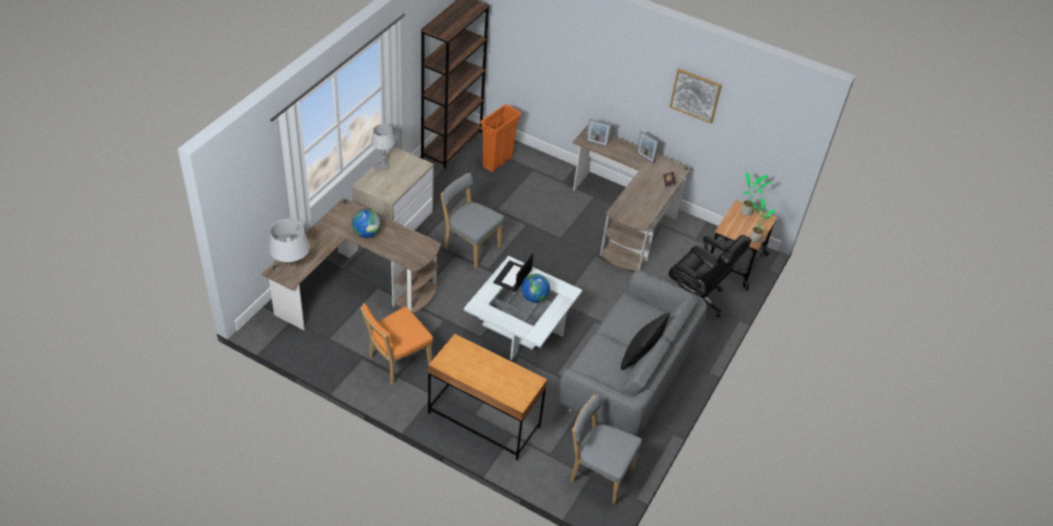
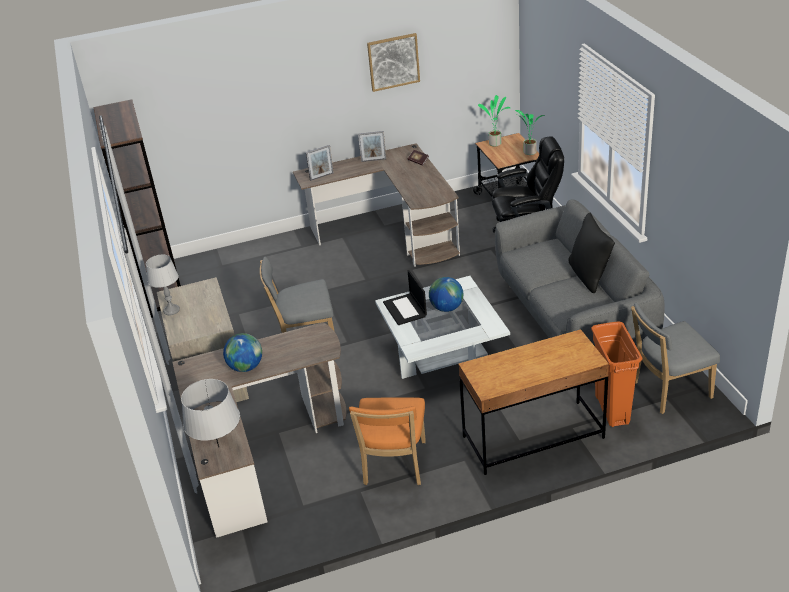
camera: 40 degrees left, 10 degrees down
orange trash can [480,105,521,172] -> orange trash can moved to [591,321,642,427]

